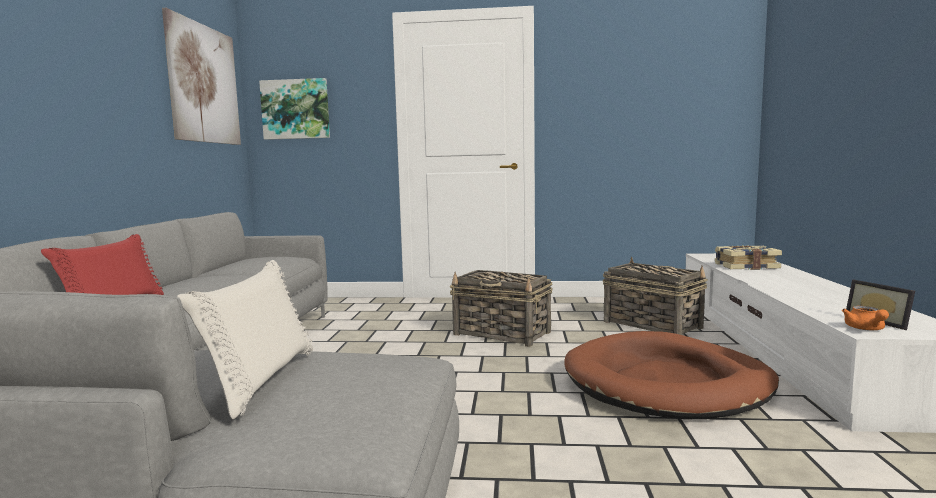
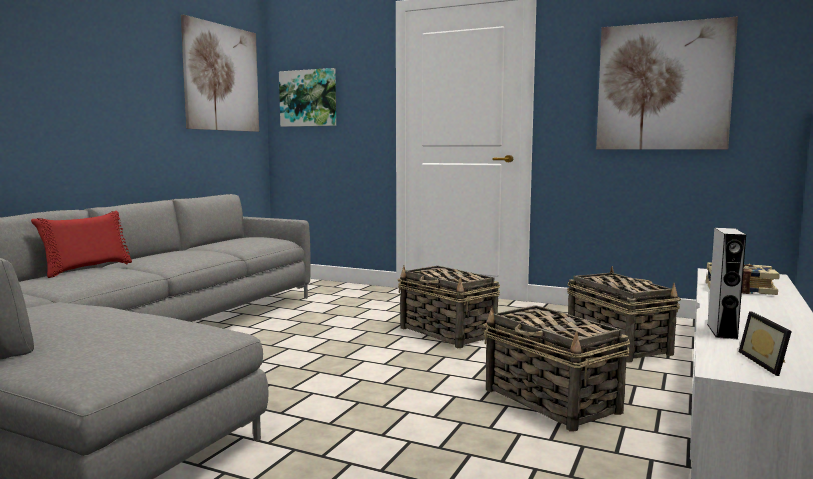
camera: 20 degrees right, 0 degrees up
white pillow [177,260,313,419] -> none
brown dog bed [564,331,779,419] -> basket [483,305,630,431]
orange teapot [842,306,889,331] -> none
none -> picture [596,16,738,149]
none -> grey speaker [707,228,746,340]

